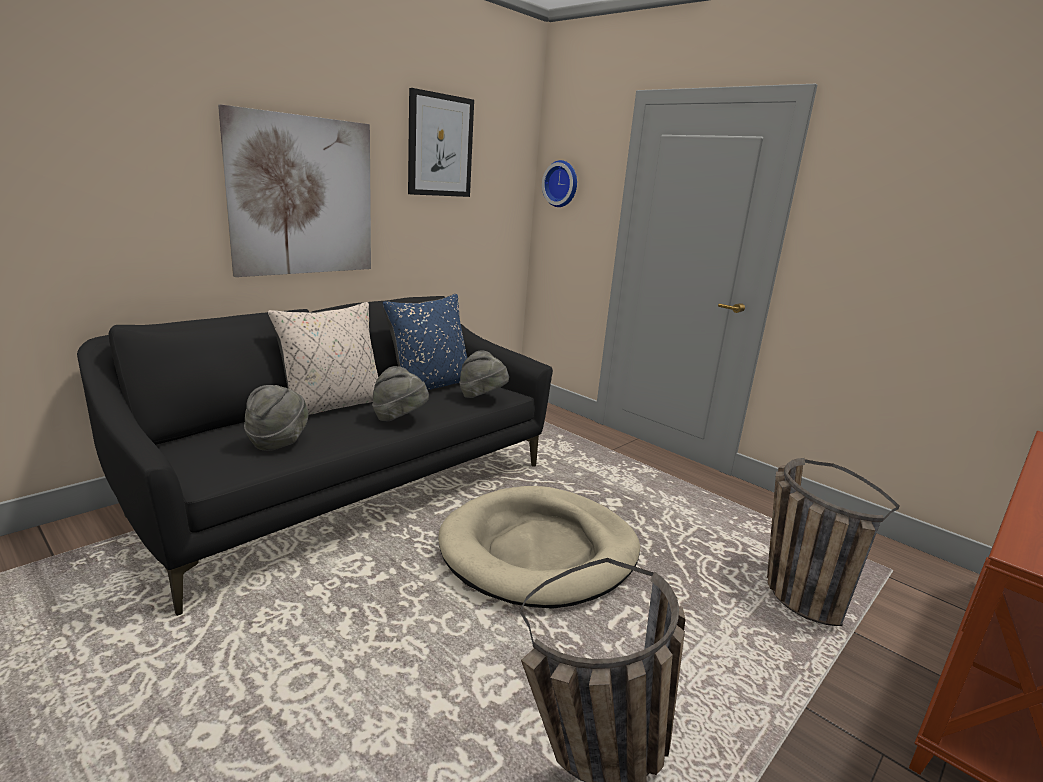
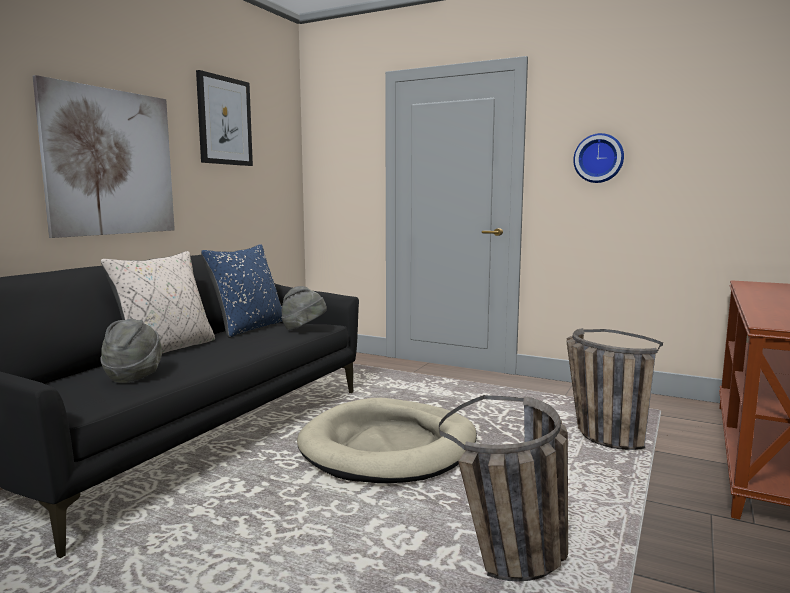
camera: 15 degrees left, 10 degrees down
grey hat [372,366,429,421] -> none
wall clock [542,160,577,207] -> wall clock moved to [573,133,624,183]

